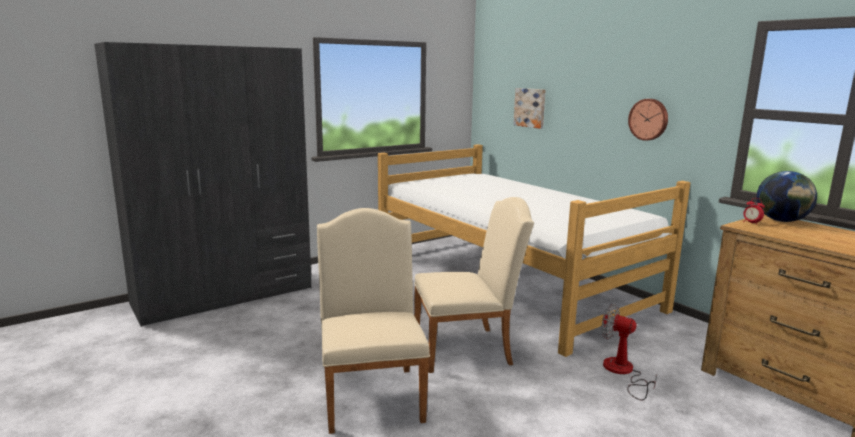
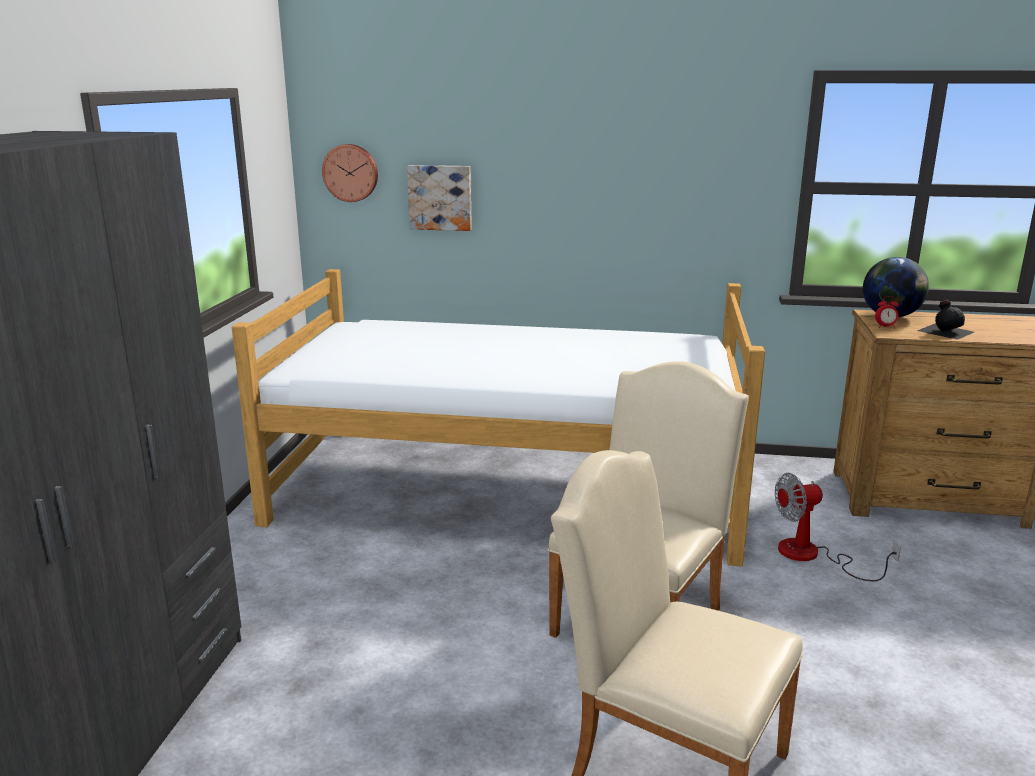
camera: 45 degrees left, 5 degrees up
wall clock [628,99,668,141] -> wall clock moved to [322,144,378,202]
none -> black bottle [917,300,974,340]

